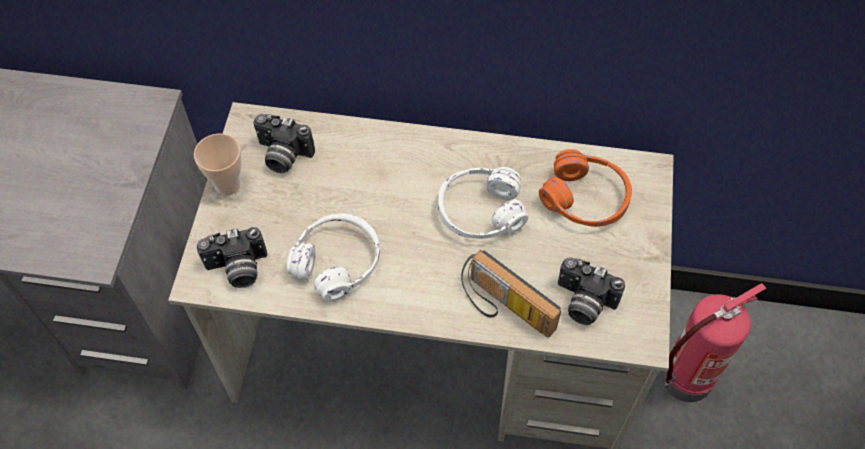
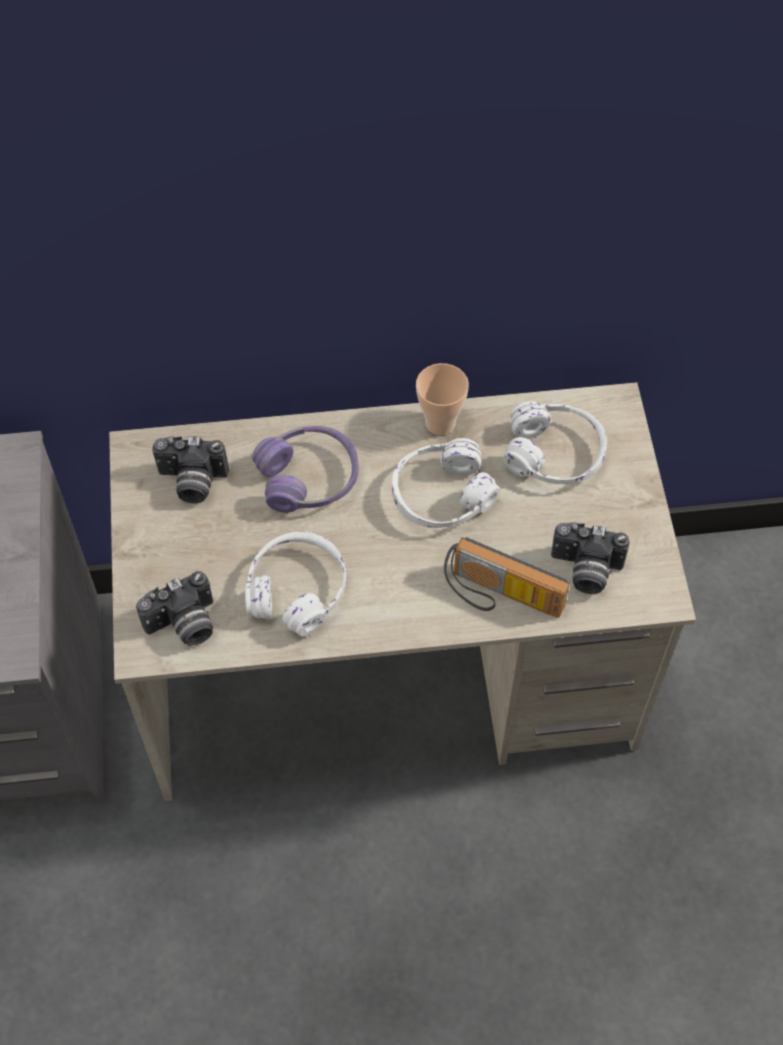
camera: 15 degrees left, 0 degrees up
cup [194,133,242,196] -> cup moved to [416,363,469,435]
orange headphones [539,149,632,227] -> white headphones [503,401,607,484]
fire extinguisher [661,283,767,402] -> none
none -> purple headphones [252,426,358,513]

